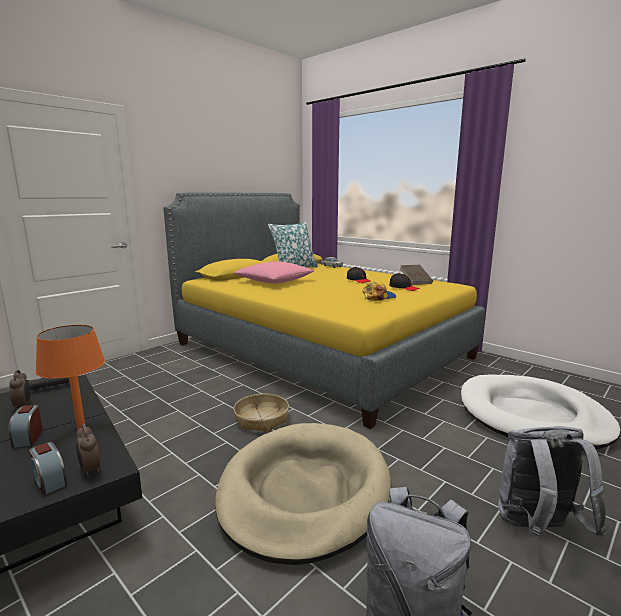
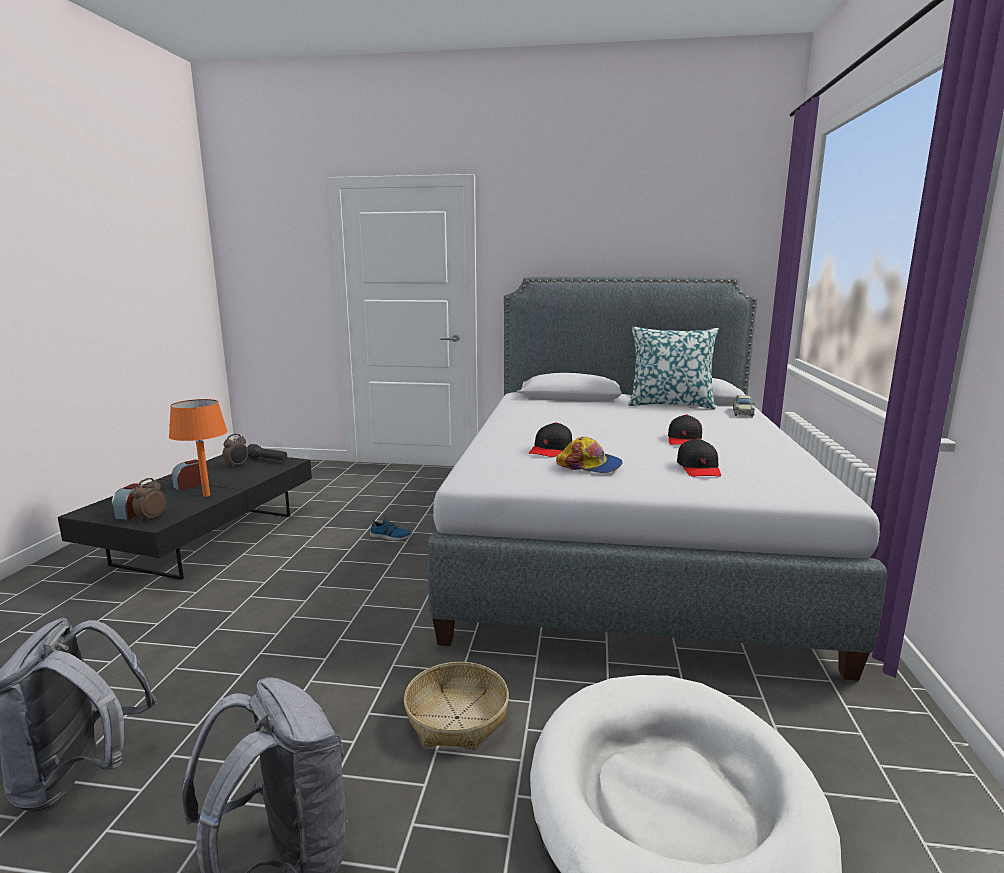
camera: 55 degrees right, 0 degrees up
yellow bed [163,192,485,429] -> grey bed [427,277,887,681]
beige dog bed [215,423,391,565] -> none
basket [233,393,289,432] -> basket moved to [404,662,509,750]
pink pillow [234,262,314,284] -> none
brown book [400,265,433,285] -> none
none -> shoe [370,516,412,541]
none -> black cap [529,422,572,457]

